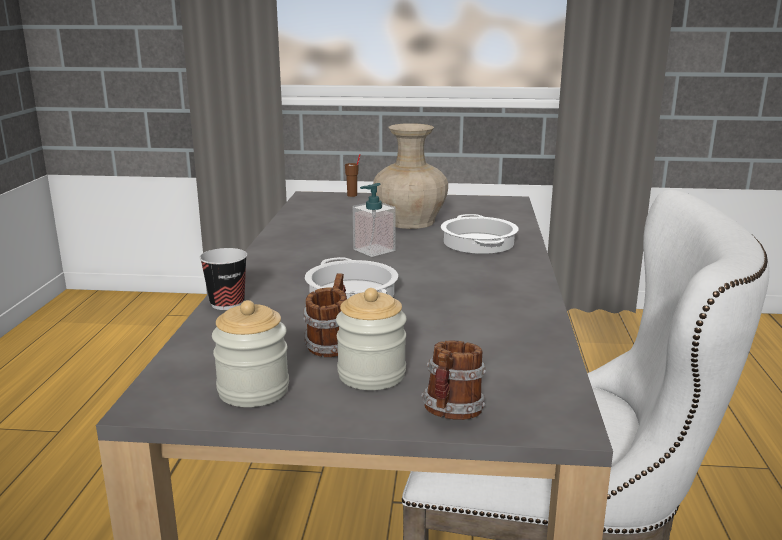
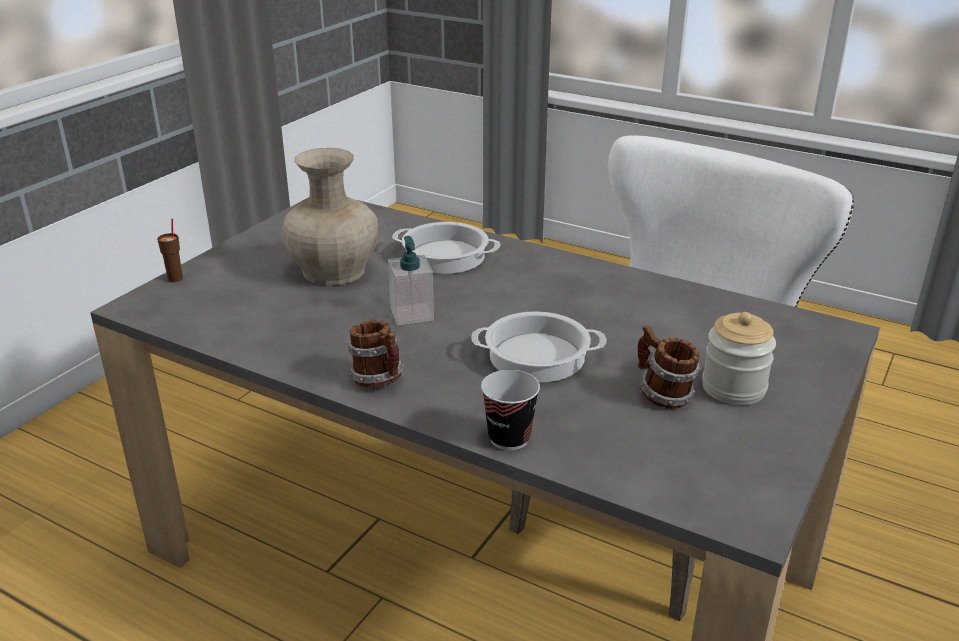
camera: 65 degrees left, 10 degrees up
jar [212,300,289,407] -> none
mug [421,340,486,420] -> mug moved to [348,320,404,388]

